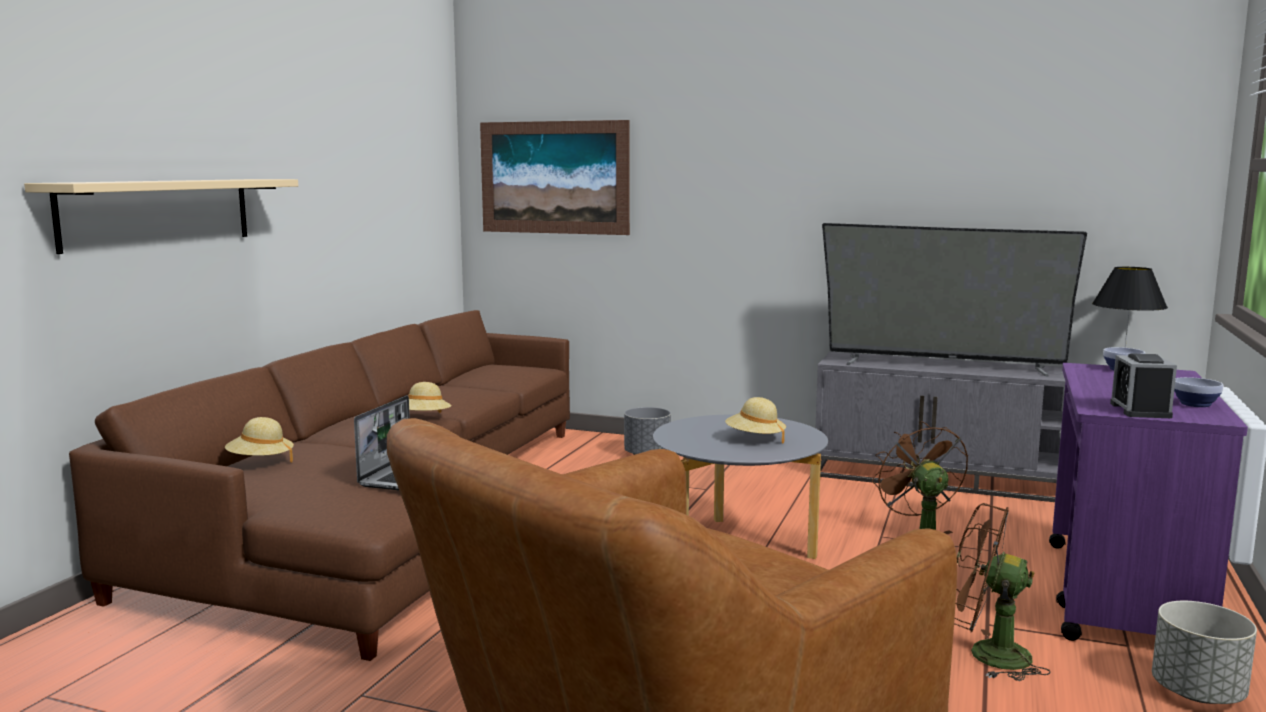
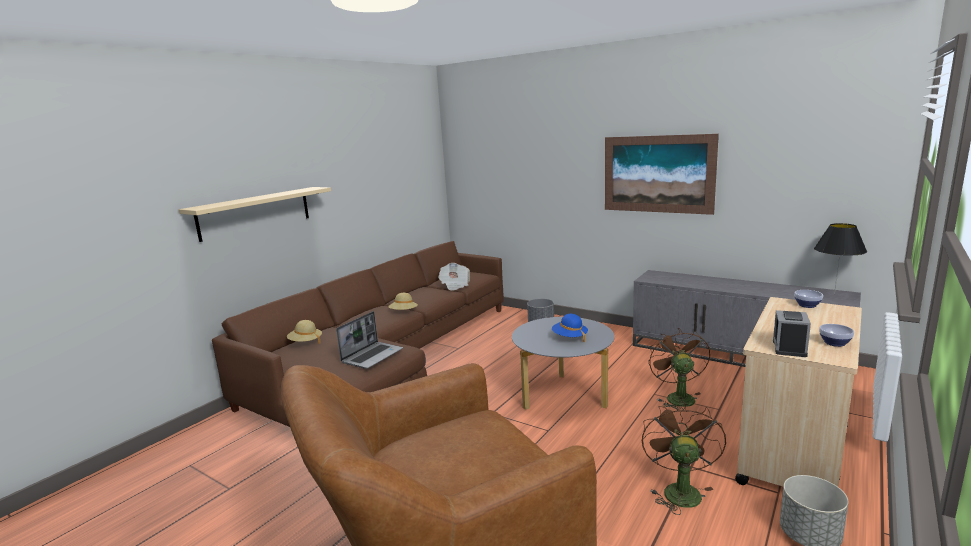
camera: 15 degrees right, 5 degrees up
picture [480,120,630,235] -> picture moved to [605,134,719,215]
beige hat [725,397,786,444] -> blue hat [552,314,588,342]
television [822,223,1087,376] -> none
brown fan [954,503,1051,681] -> brown fan turned 60 degrees clockwise [642,401,726,515]
purple cart [1049,363,1248,641] -> beige cart [735,297,862,487]
none -> newspaper [438,263,470,291]

